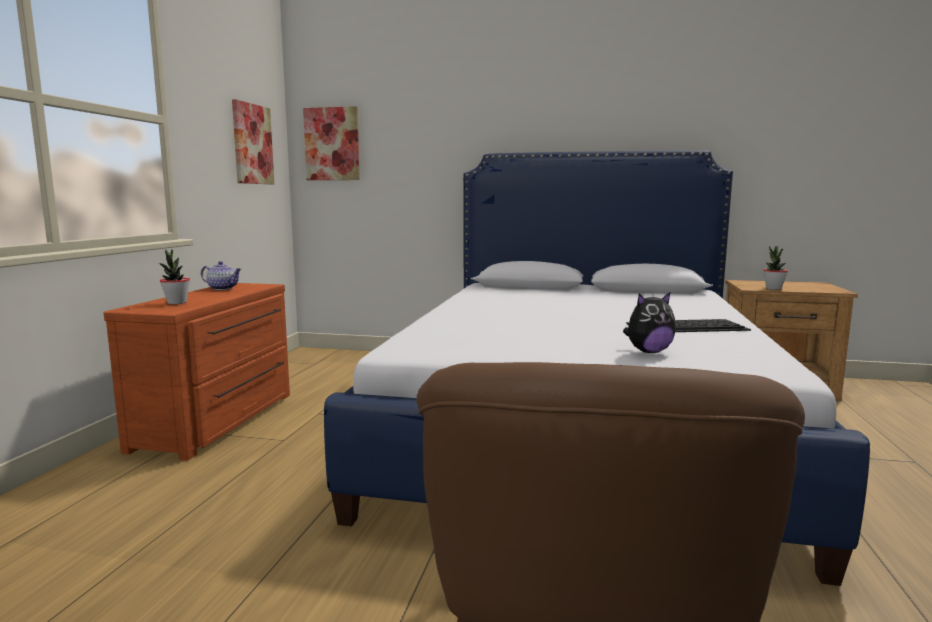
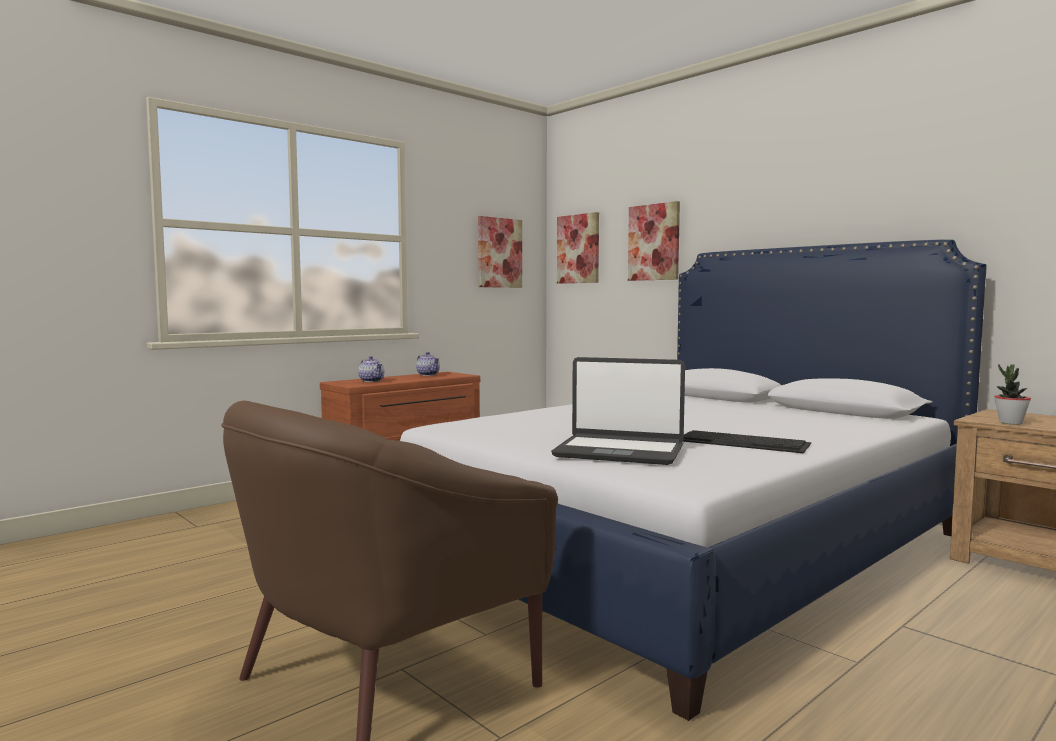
camera: 35 degrees right, 5 degrees down
potted plant [159,249,190,304] -> teapot [358,356,384,382]
plush toy [623,292,676,353] -> laptop [551,357,685,465]
none -> picture [628,201,680,281]

